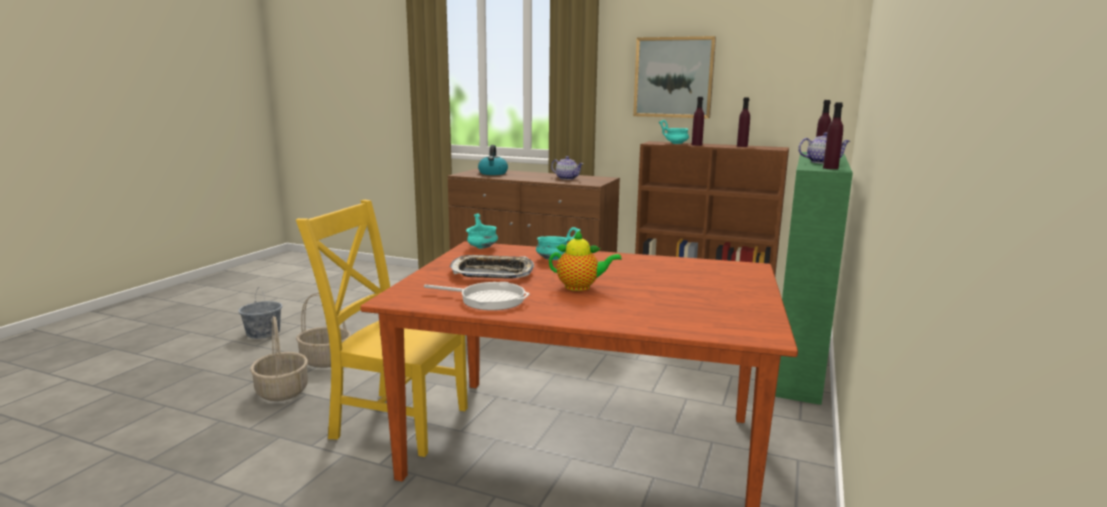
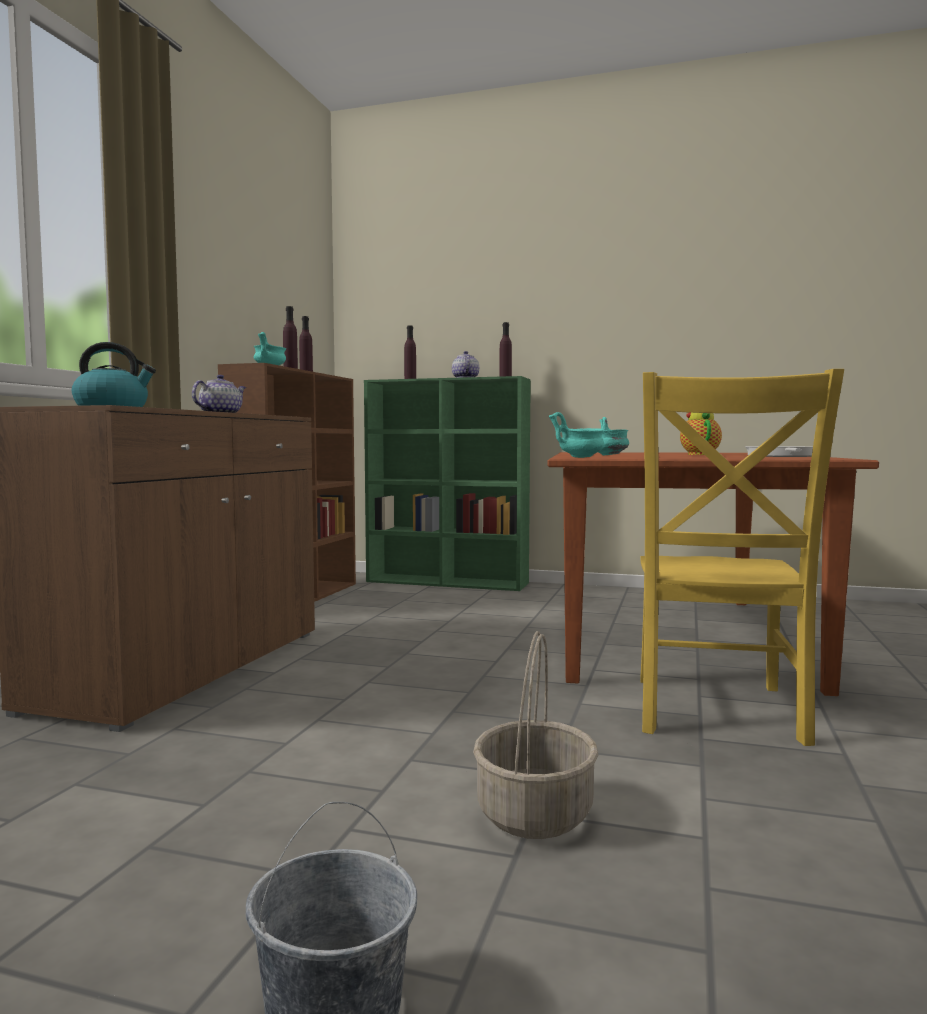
camera: 95 degrees left, 10 degrees down
basket [250,316,308,401] -> none
tray [449,255,534,279] -> none
picture [633,36,716,118] -> none

